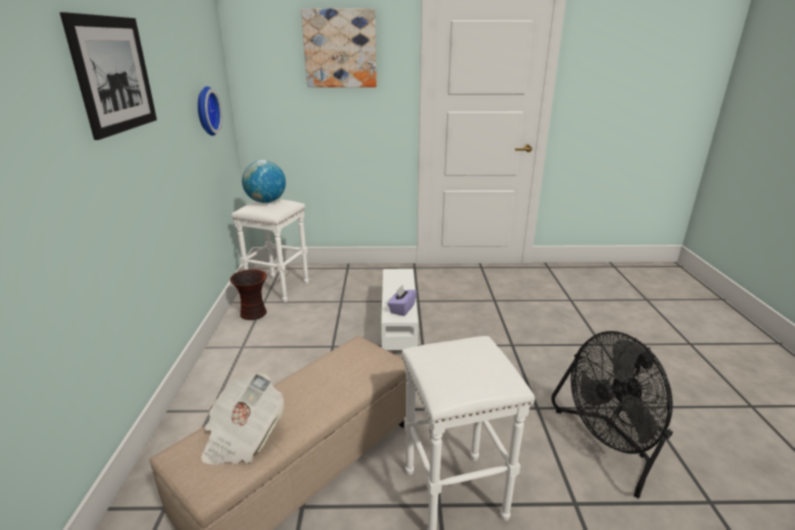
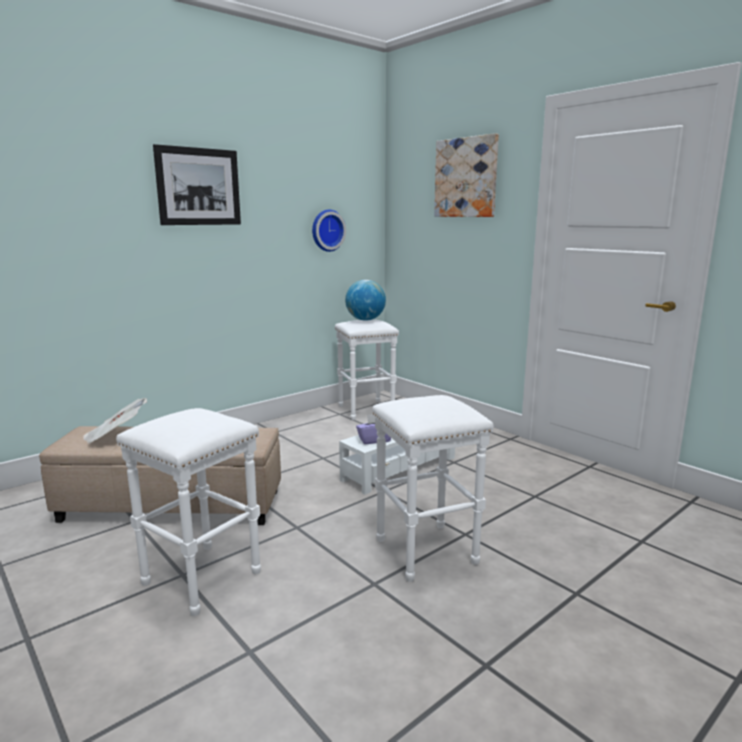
camera: 50 degrees right, 10 degrees down
vase [230,269,267,320] -> none
black fan [551,331,673,499] -> none
none -> white stool [372,395,494,582]

